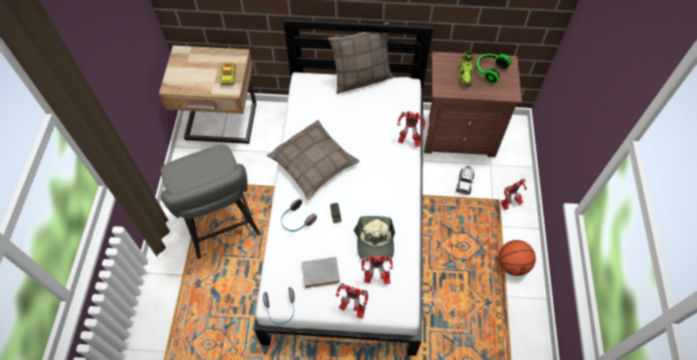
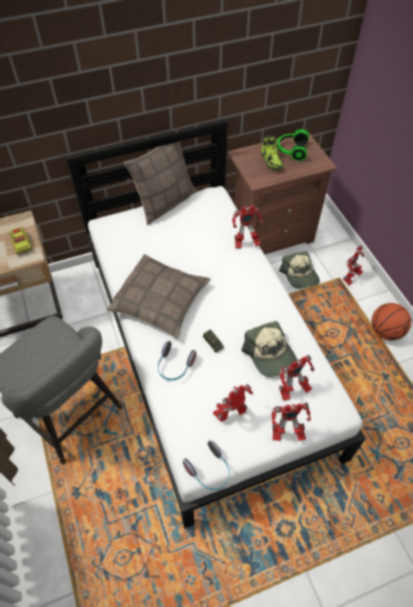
camera: 25 degrees left, 5 degrees down
grey book [302,257,340,288] -> toy robot [213,384,253,422]
toy car [456,166,474,195] -> cap [279,251,320,289]

